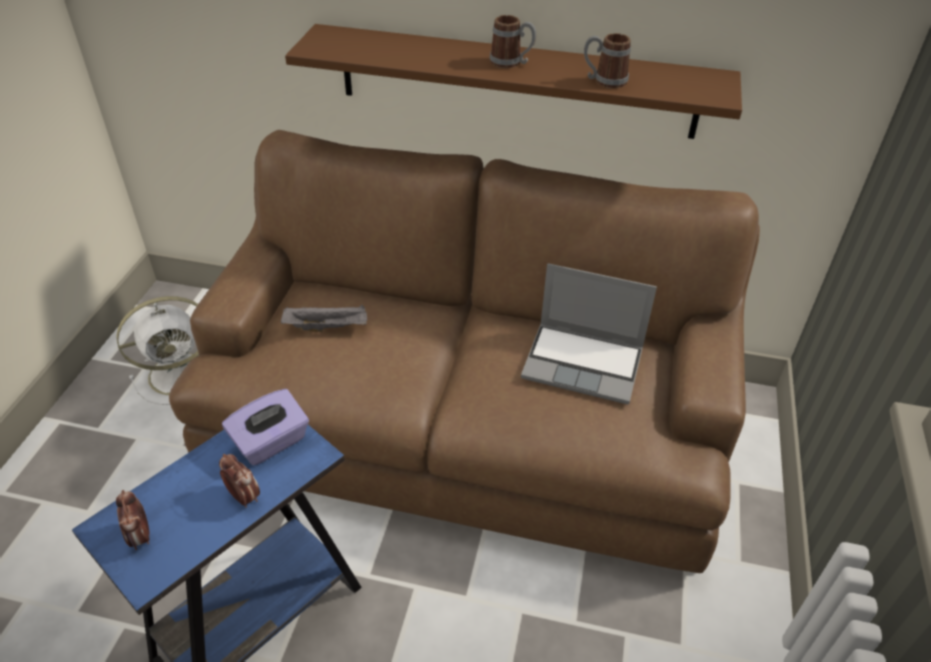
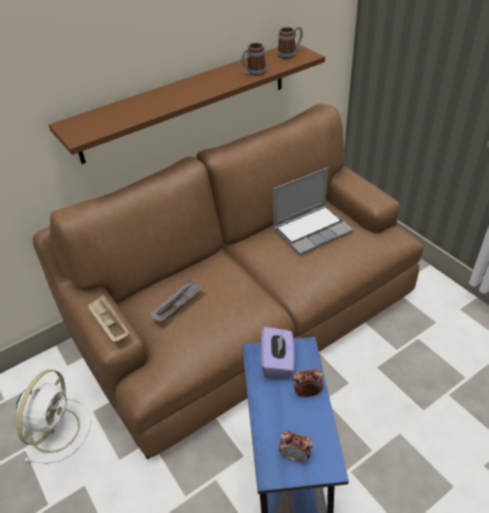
camera: 45 degrees left, 0 degrees up
mug [490,15,536,68] -> mug moved to [277,26,303,59]
none -> beige tray [87,295,130,342]

